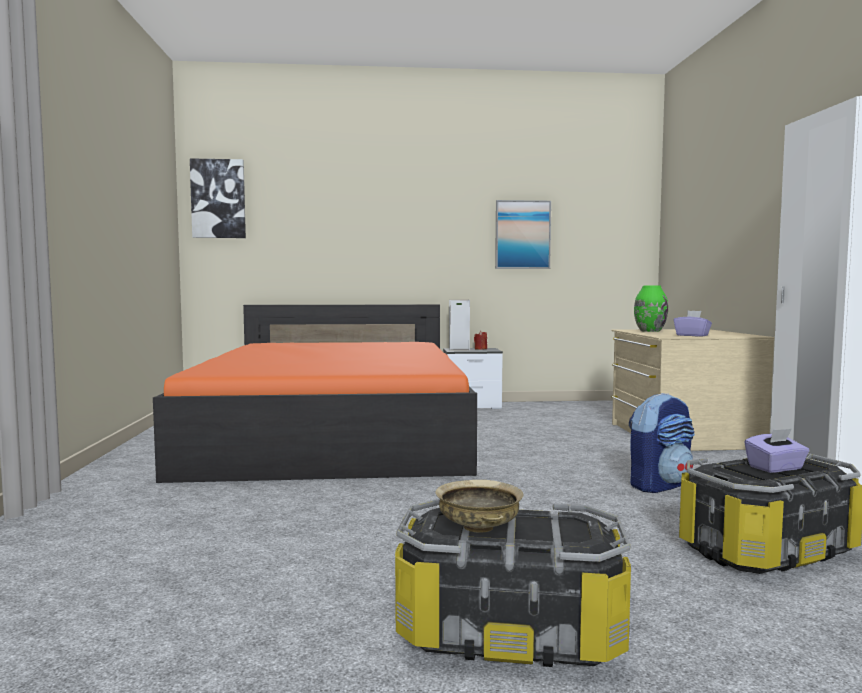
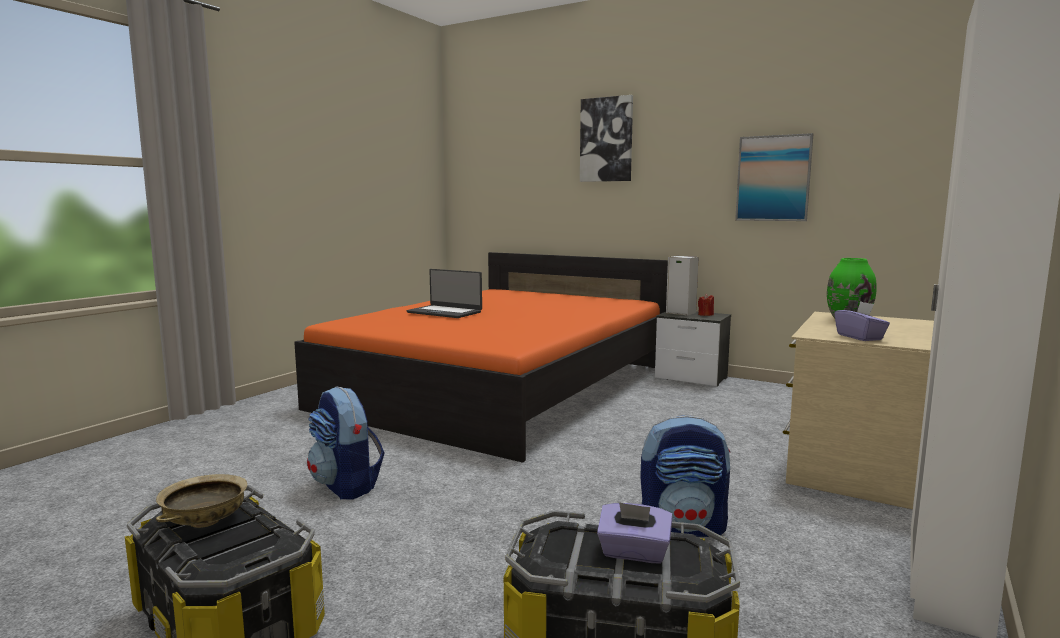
camera: 35 degrees right, 5 degrees up
picture [190,158,246,238] -> picture moved to [580,95,633,182]
none -> backpack [307,387,385,500]
none -> laptop [406,269,482,318]

